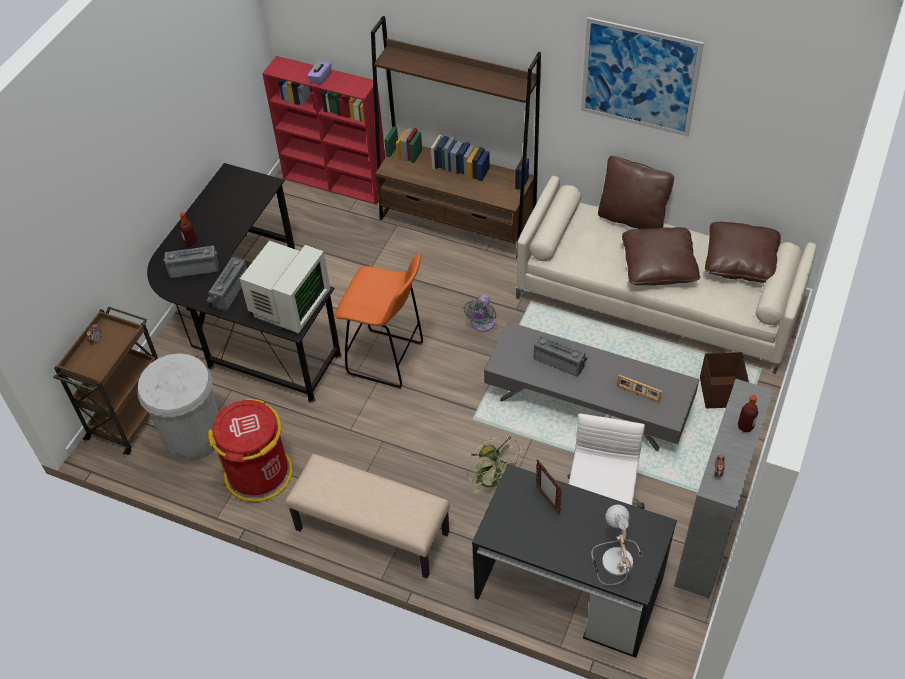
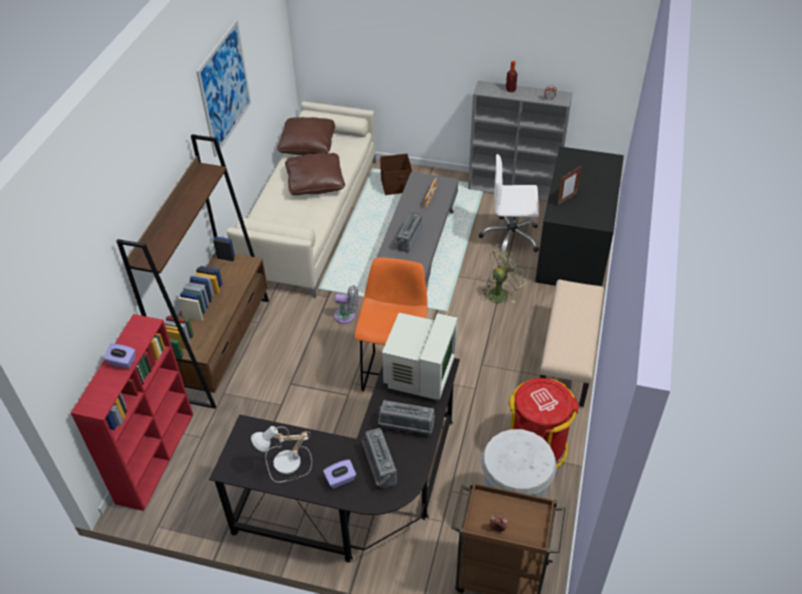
camera: 100 degrees left, 5 degrees down
bottle [179,212,197,246] -> purple tissue box [323,459,356,489]
monitor [239,241,330,333] -> monitor turned 90 degrees clockwise [382,313,458,400]
table lamp [591,505,643,585] -> table lamp moved to [251,426,312,483]
brown pillow [598,156,674,229] -> none

